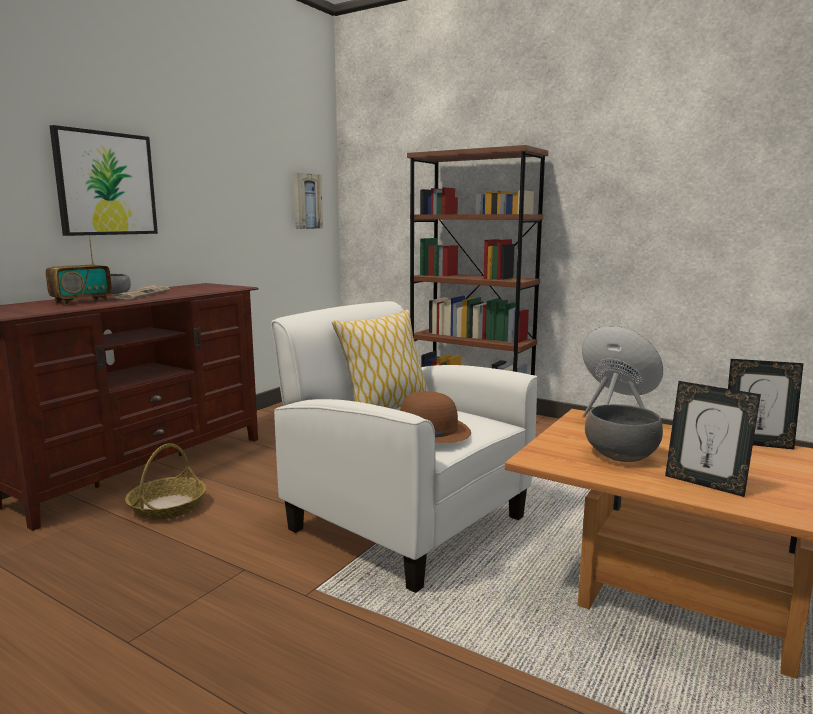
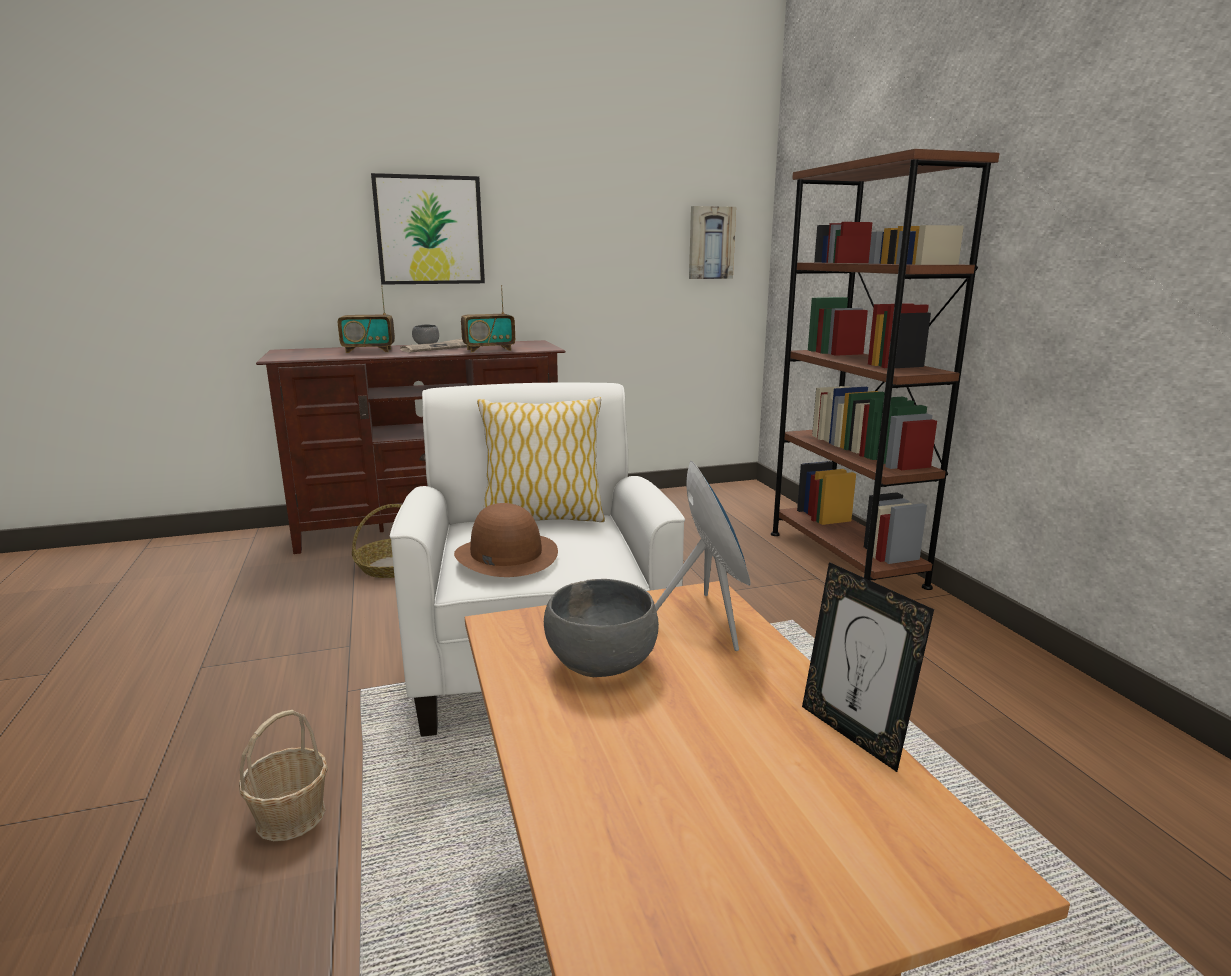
camera: 40 degrees right, 5 degrees up
picture frame [665,381,761,497] -> none
none -> basket [239,710,328,841]
none -> radio [461,285,515,352]

